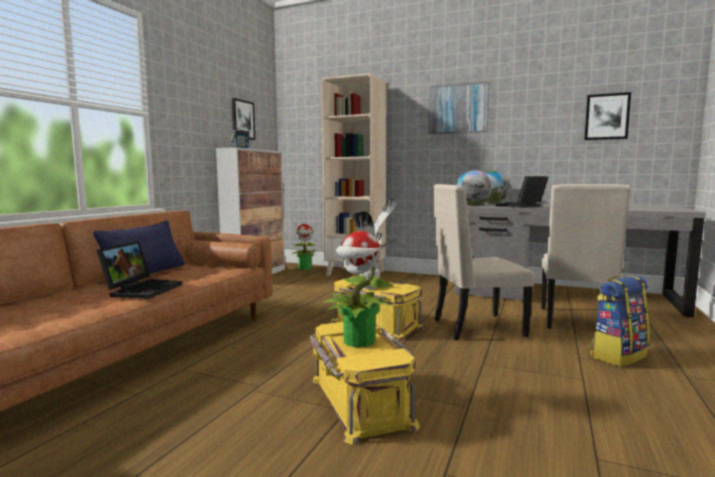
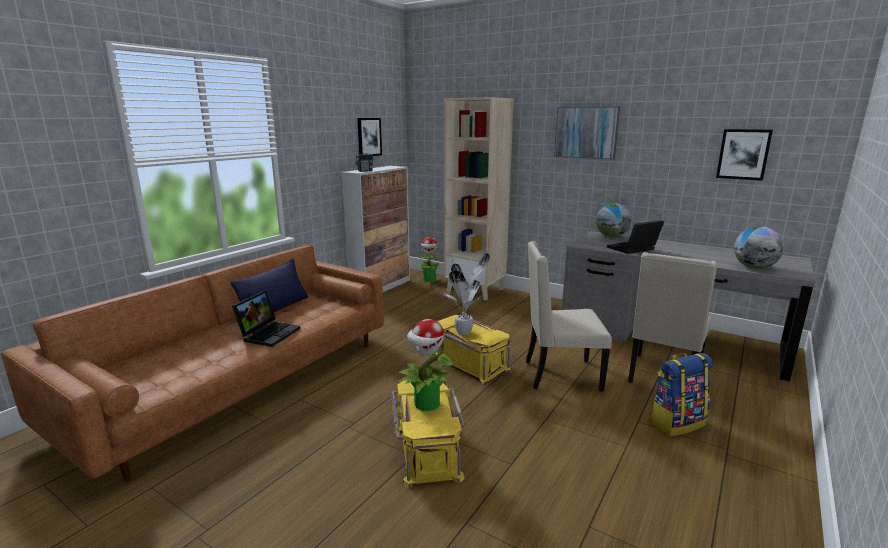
camera: 10 degrees right, 10 degrees up
globe [456,170,492,206] -> globe moved to [734,226,784,269]

